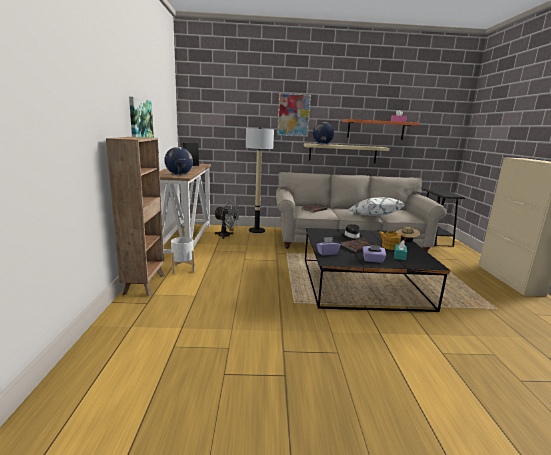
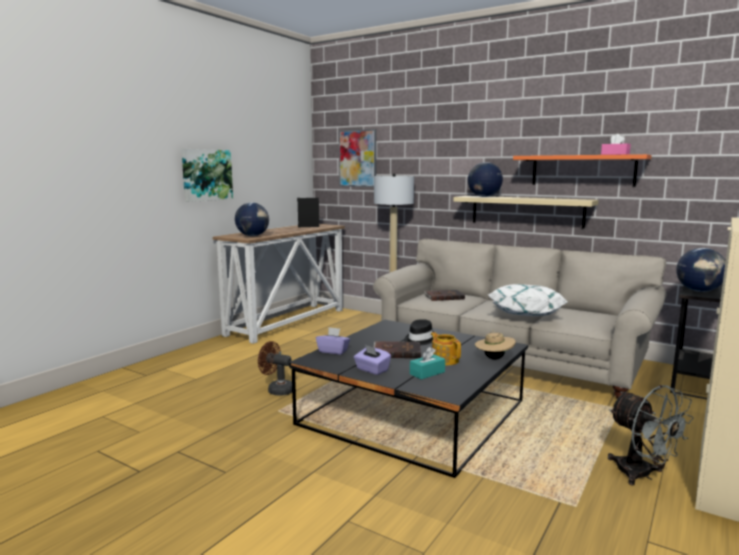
camera: 35 degrees right, 5 degrees down
brown bookcase [106,137,165,296] -> none
white planter [171,237,195,274] -> none
grey fan [214,201,241,239] -> grey fan moved to [608,385,694,485]
picture [277,93,311,137] -> picture moved to [339,129,376,187]
none -> brown fan [258,341,292,396]
none -> globe [677,248,726,292]

